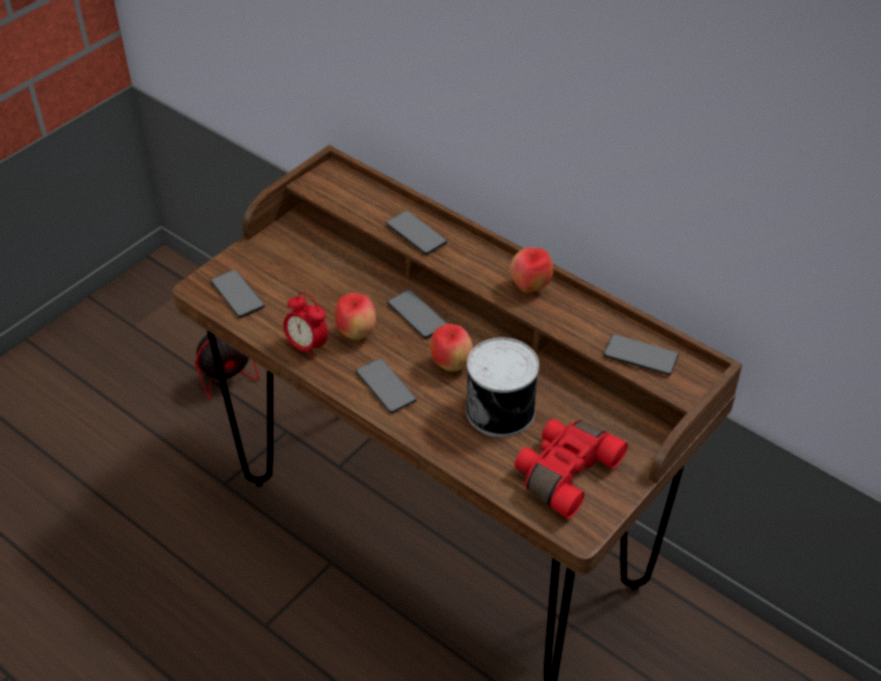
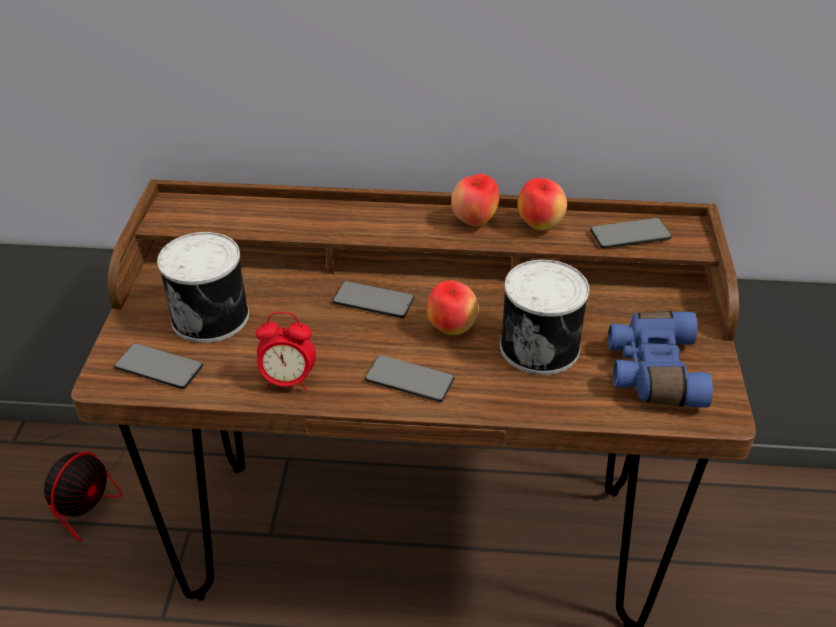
camera: 35 degrees left, 5 degrees down
apple [335,293,376,340] -> apple moved to [517,178,567,230]
phone [386,211,447,255] -> none
red binoculars [514,419,628,519] -> blue binoculars [608,311,713,408]
none -> can [157,232,249,343]

